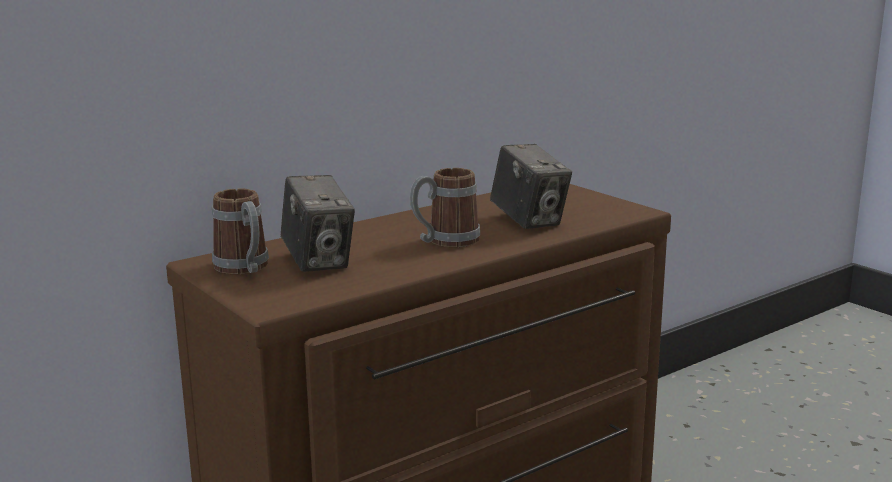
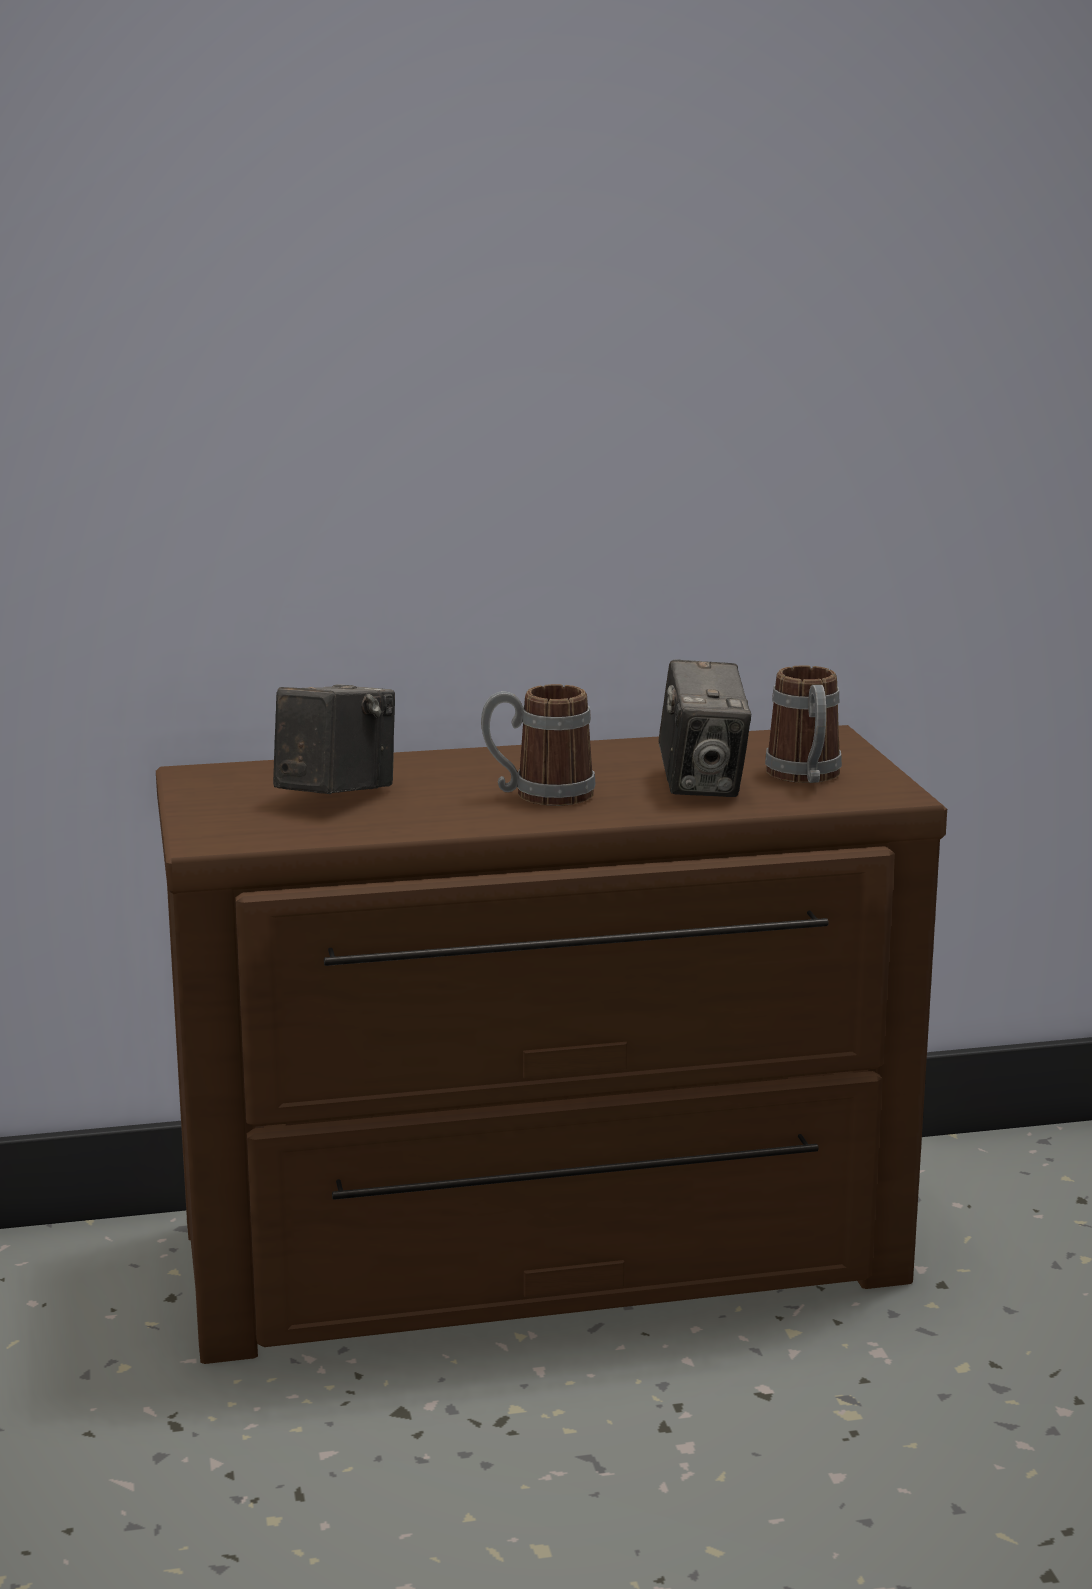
camera: 25 degrees right, 0 degrees up
mug [212,188,269,274] -> mug moved to [765,665,842,783]
camera [281,175,355,272] -> camera turned 150 degrees counterclockwise [273,684,395,794]

